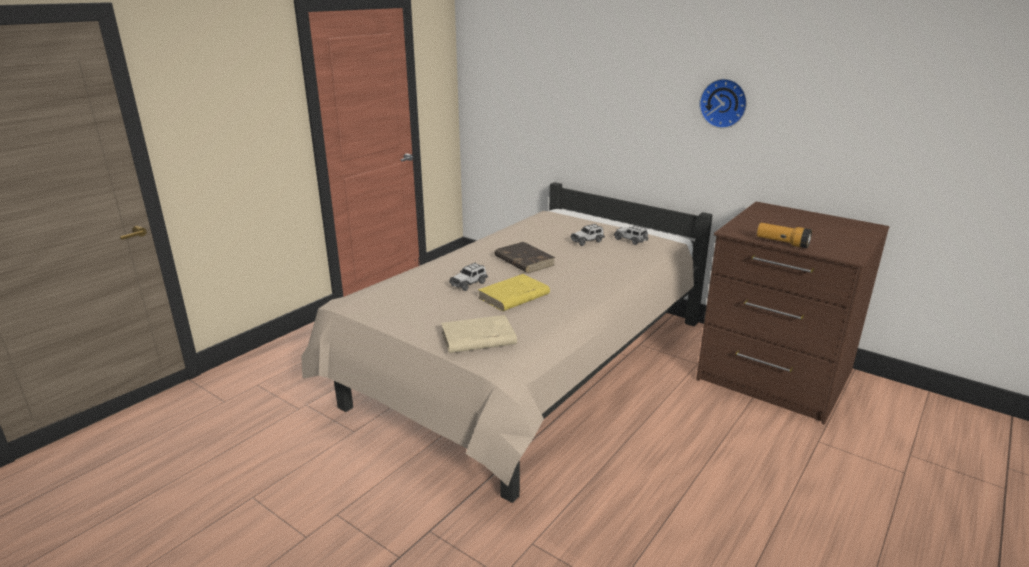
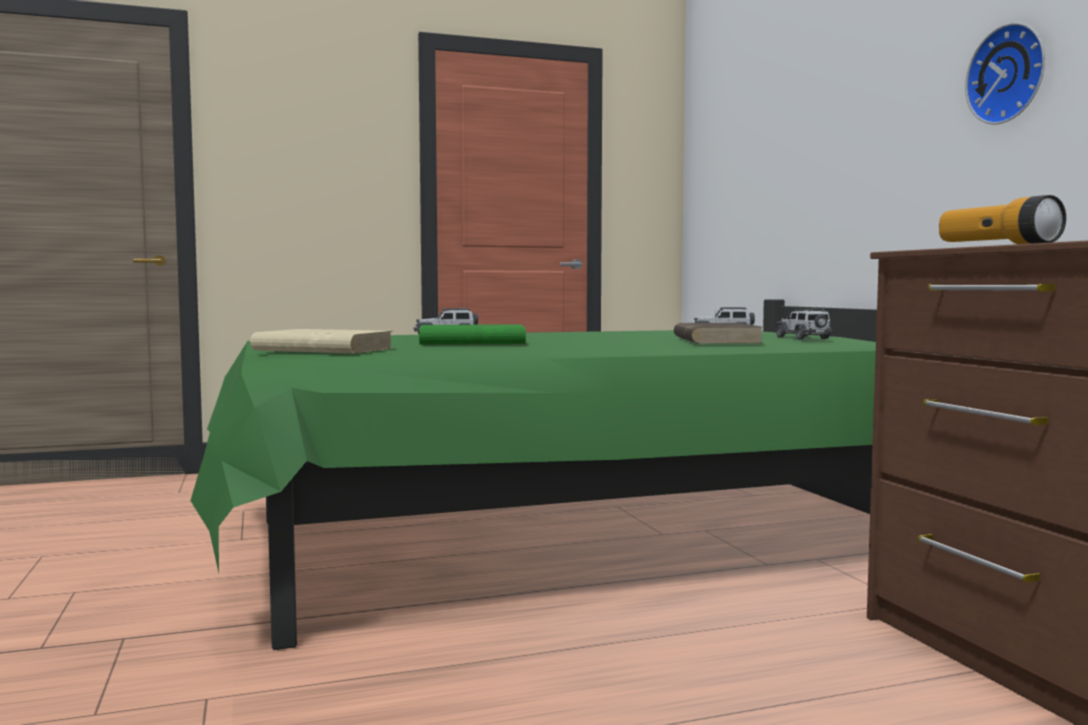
camera: 35 degrees right, 20 degrees down
beige bed [301,182,713,503] -> green bed [190,299,877,650]
yellow book [478,274,550,311] -> green book [419,324,526,345]
brown book [494,242,556,273] -> brown book moved to [674,323,764,344]

